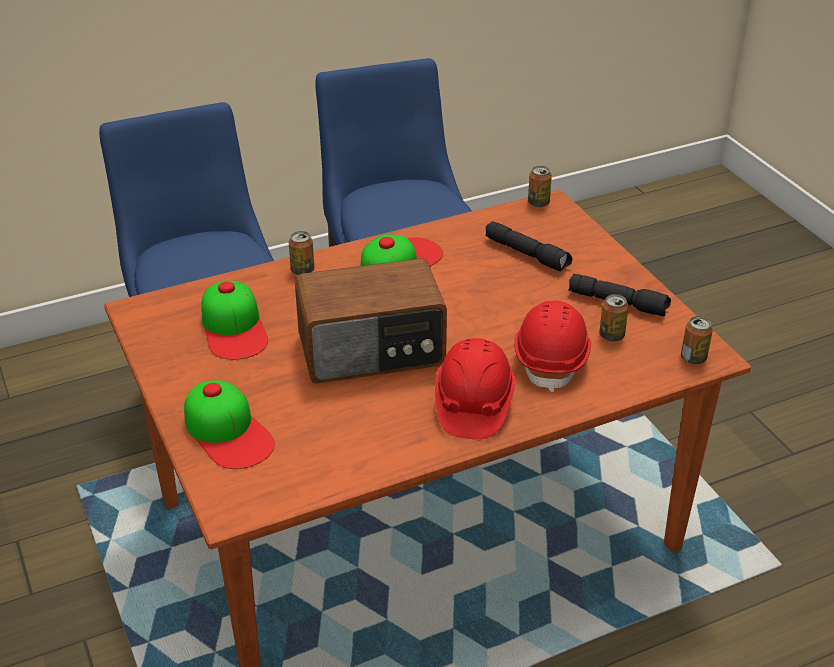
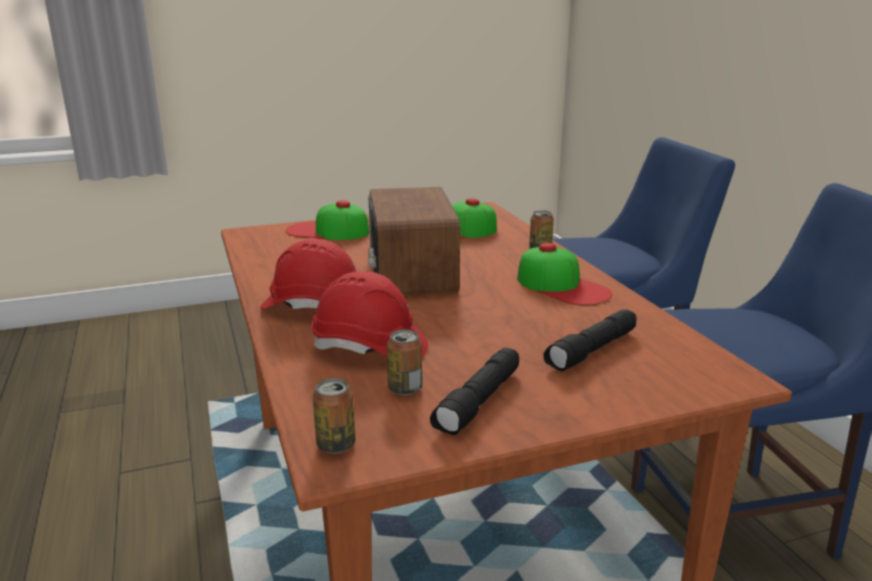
camera: 95 degrees right, 15 degrees down
cap [184,380,275,469] -> cap turned 45 degrees clockwise [286,200,369,240]
can [528,166,552,207] -> none

